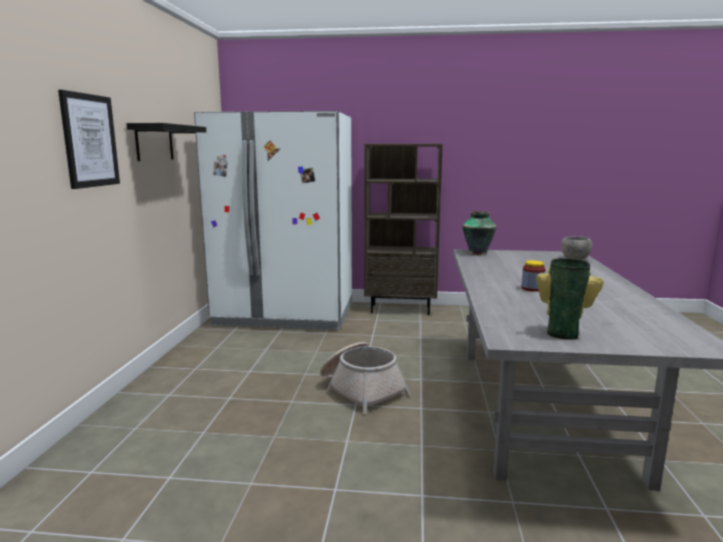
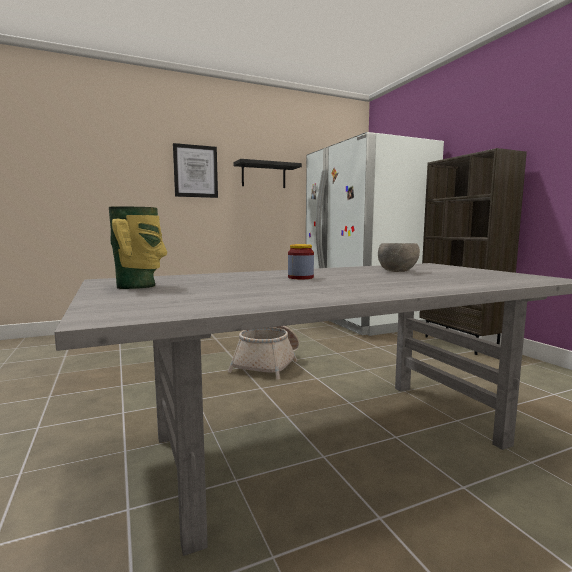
camera: 60 degrees right, 5 degrees down
vase [462,211,497,255] -> none
grey bowl [561,236,593,260] -> grey bowl moved to [378,243,420,272]

